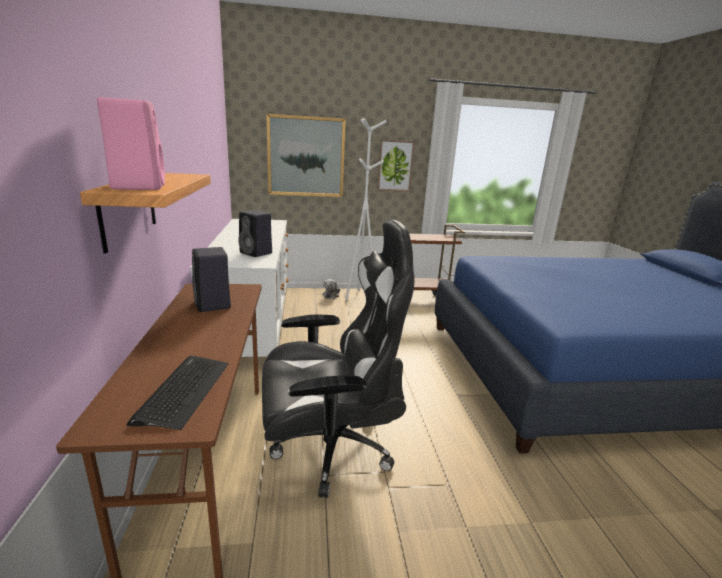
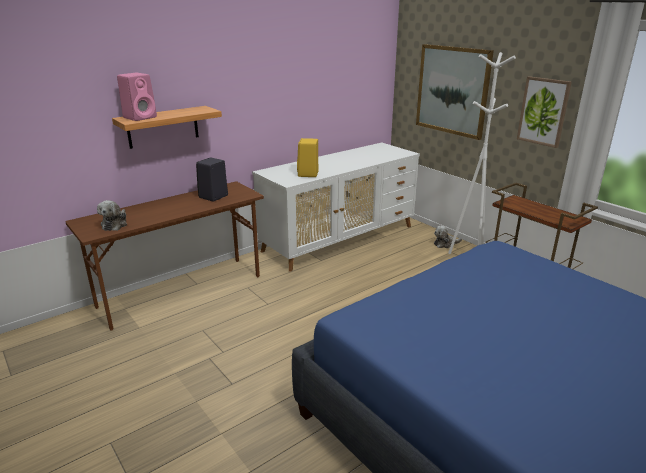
camera: 60 degrees right, 5 degrees up
keyboard [127,356,229,430] -> plush toy [97,200,127,231]
black speaker [238,210,272,257] -> yellow speaker [297,138,319,177]
black office chair [262,219,414,498] -> none

